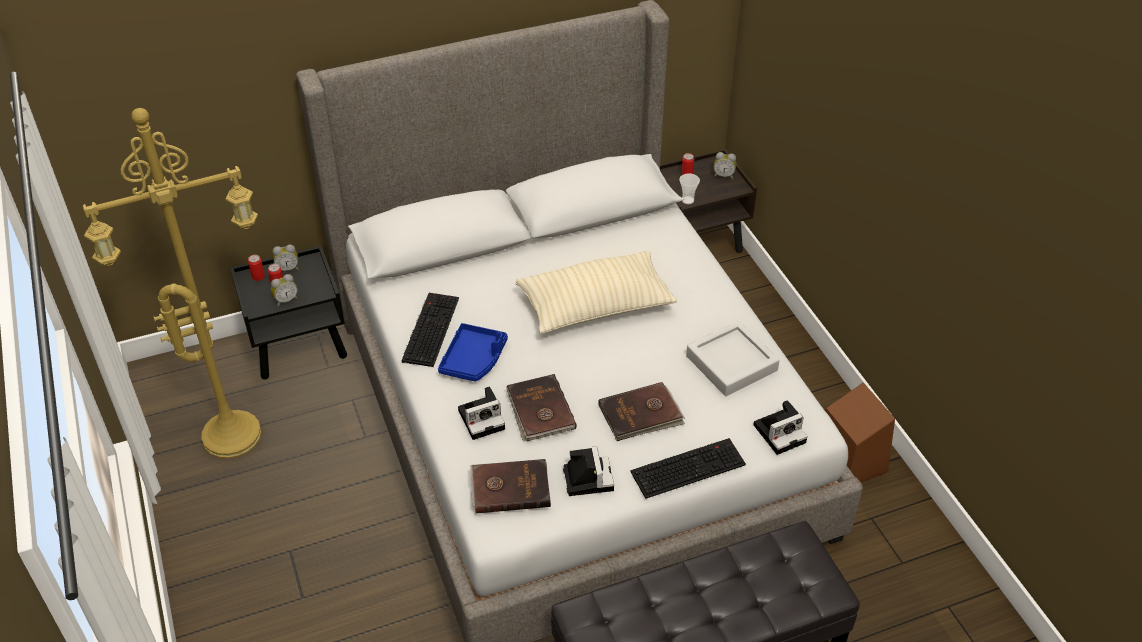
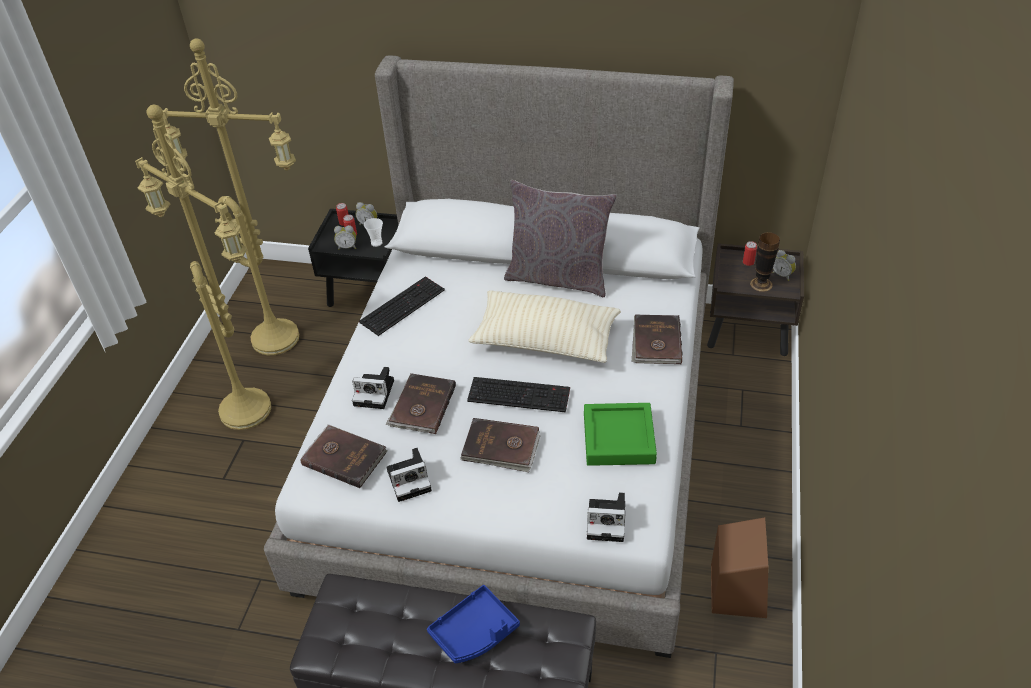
camera: 35 degrees right, 0 degrees up
blue tray [438,323,508,382] -> blue tray moved to [427,585,520,663]
camera [563,446,614,496] -> camera turned 45 degrees clockwise [386,448,432,502]
keyboard [630,438,746,499] -> keyboard moved to [467,377,570,412]
cup [679,173,700,204] -> cup moved to [364,218,383,247]
grey tray [686,321,780,396] -> green tray [584,403,657,466]
none -> yellow floor lamp [135,105,271,430]
none -> grey pillow [504,180,617,297]
none -> brown book [632,315,683,364]
none -> vase [750,232,780,292]

